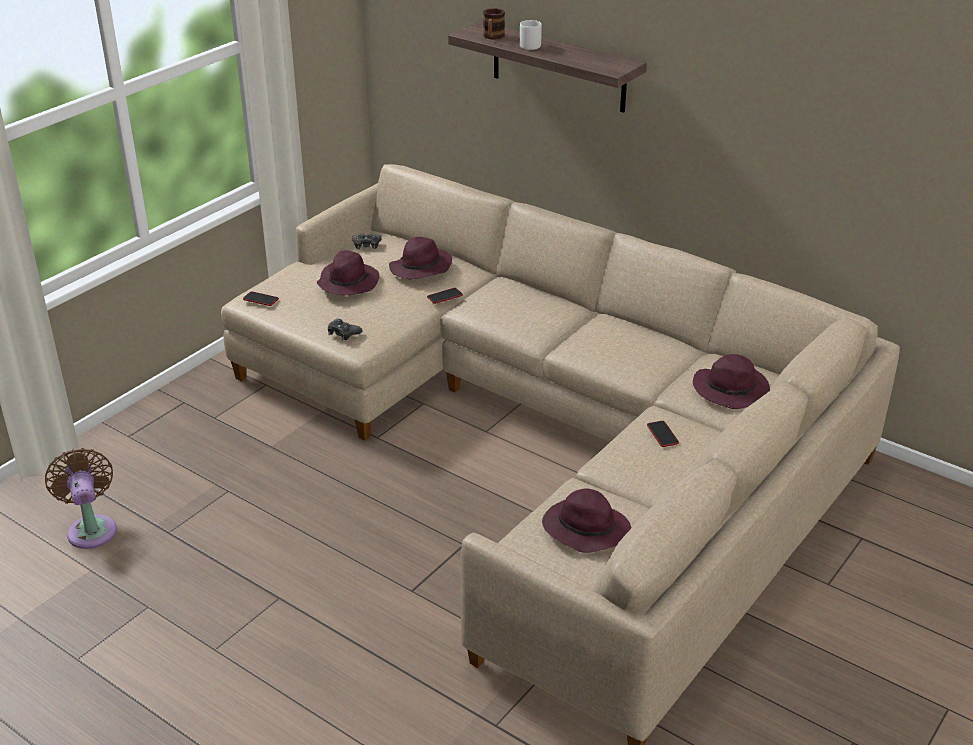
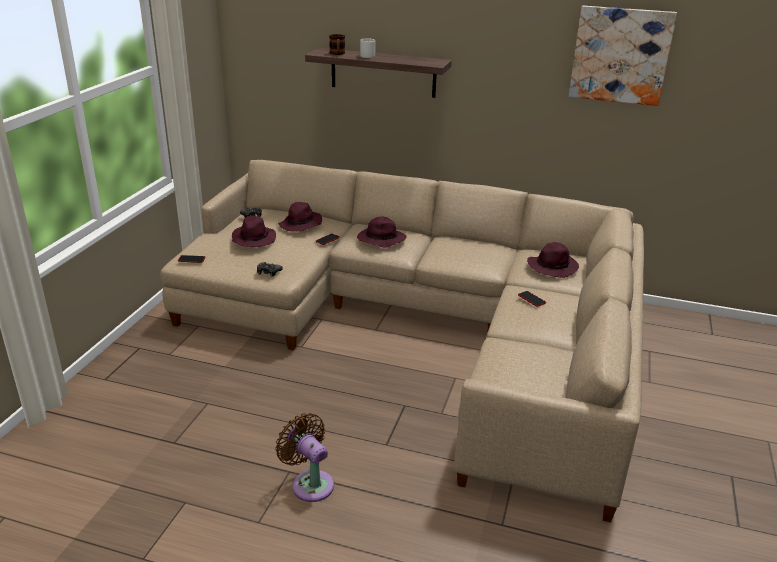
camera: 20 degrees left, 5 degrees down
brown fan [45,448,117,549] -> brown fan moved to [276,413,334,502]
purple hat [542,489,631,553] -> purple hat moved to [357,216,406,248]
none -> picture [569,6,677,106]

